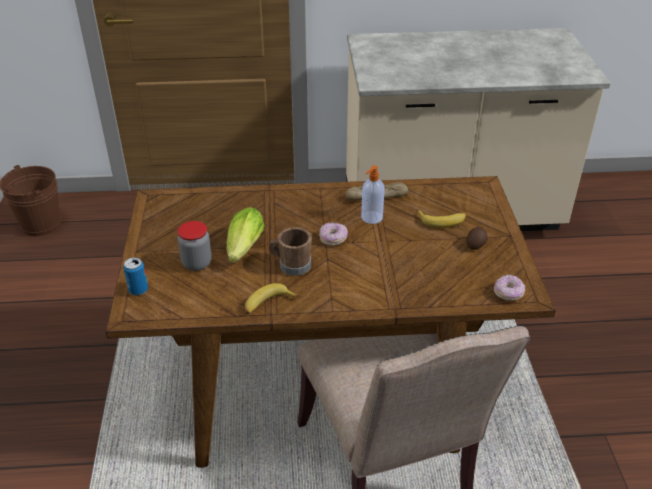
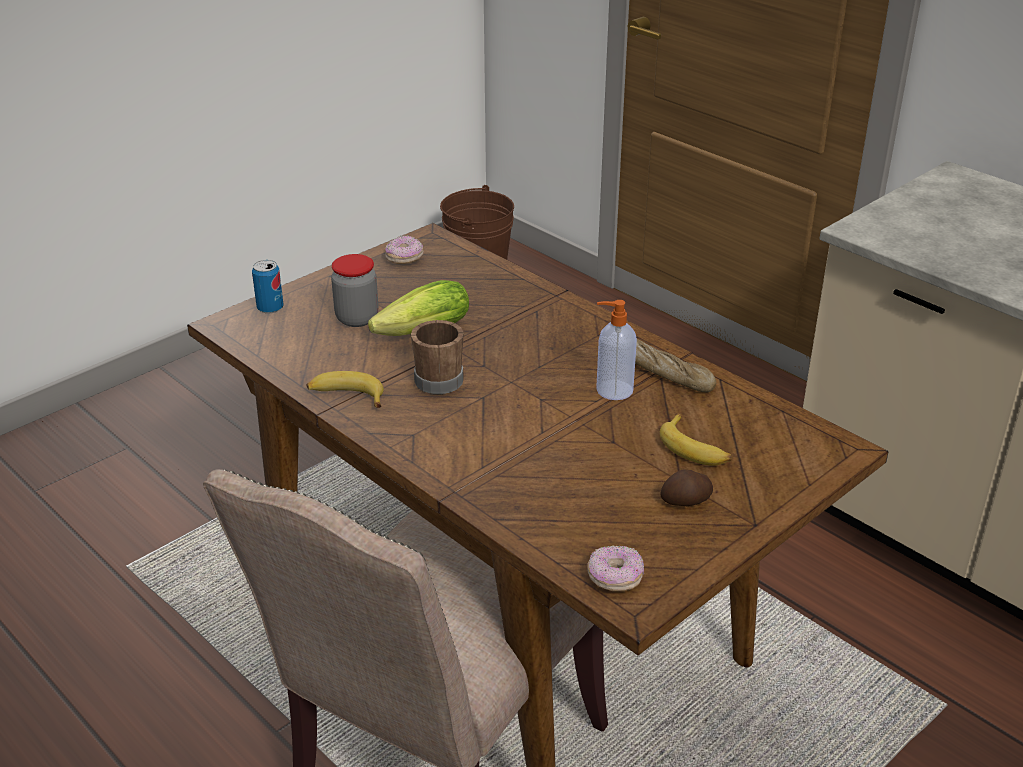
camera: 50 degrees right, 5 degrees down
donut [319,223,348,246] -> donut moved to [385,235,423,264]

